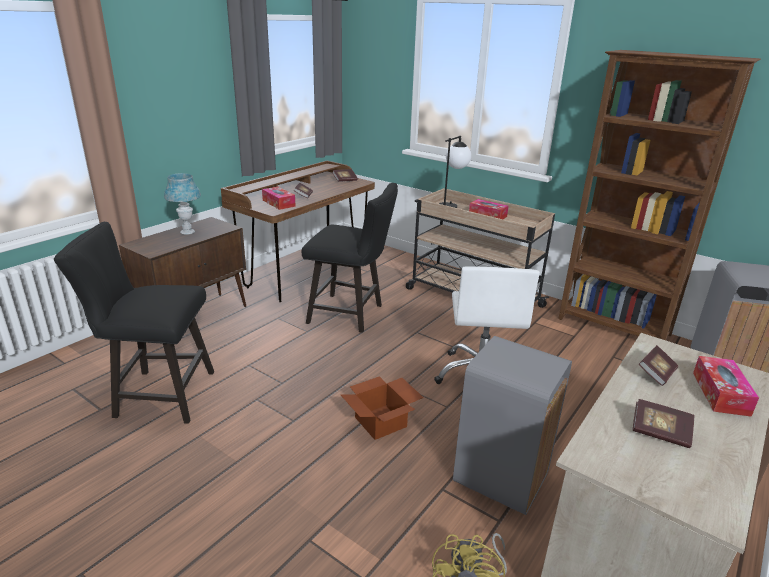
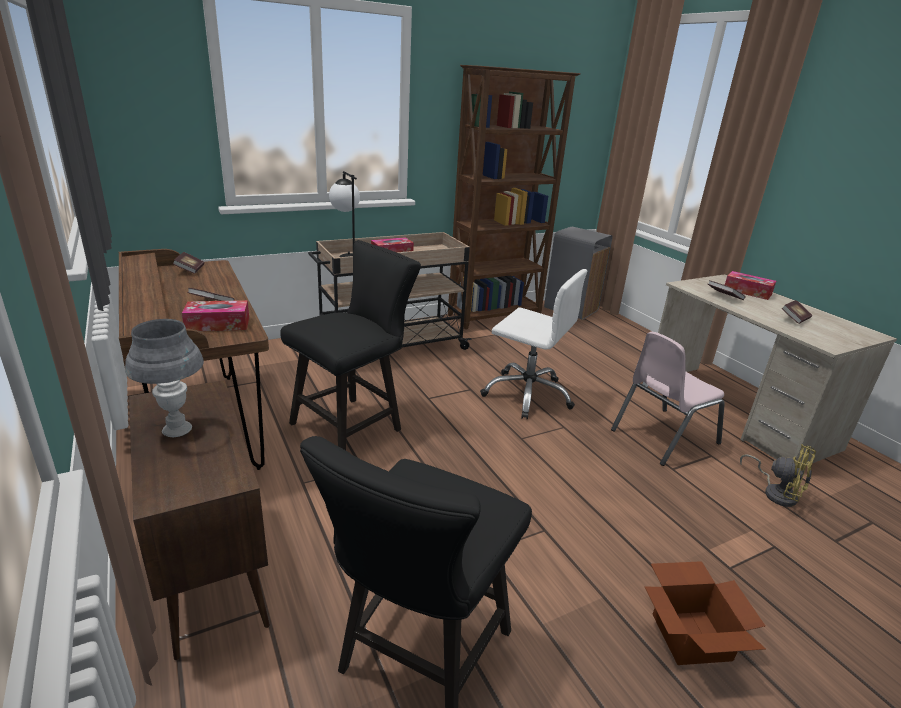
camera: 65 degrees left, 0 degrees up
blue table lamp [164,173,201,235] -> grey table lamp [125,319,204,437]
cardboard box [340,376,424,440] -> cardboard box moved to [645,561,766,665]
grey trash can [453,336,572,515] -> pink chair [611,332,725,466]

